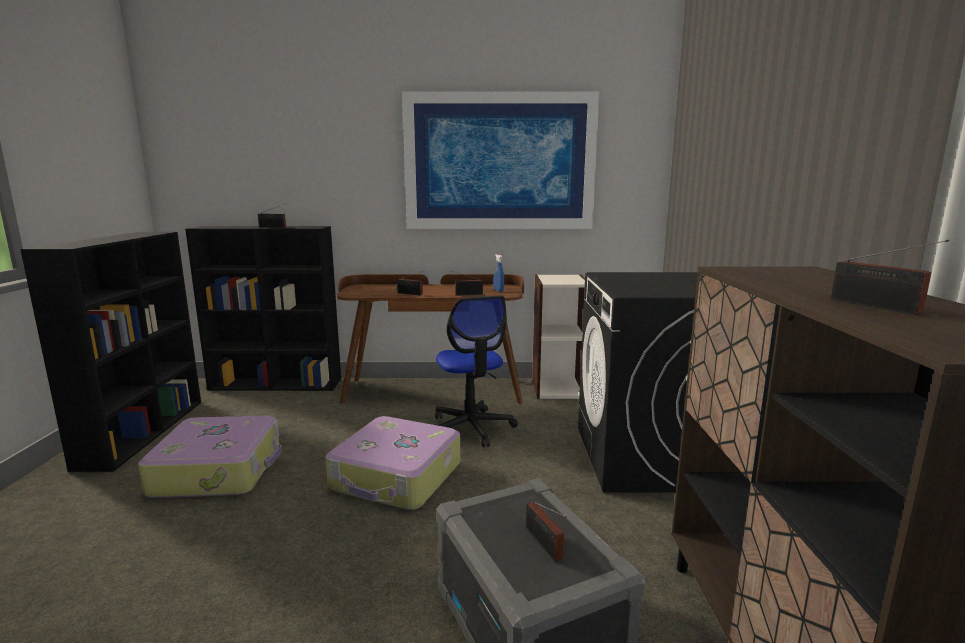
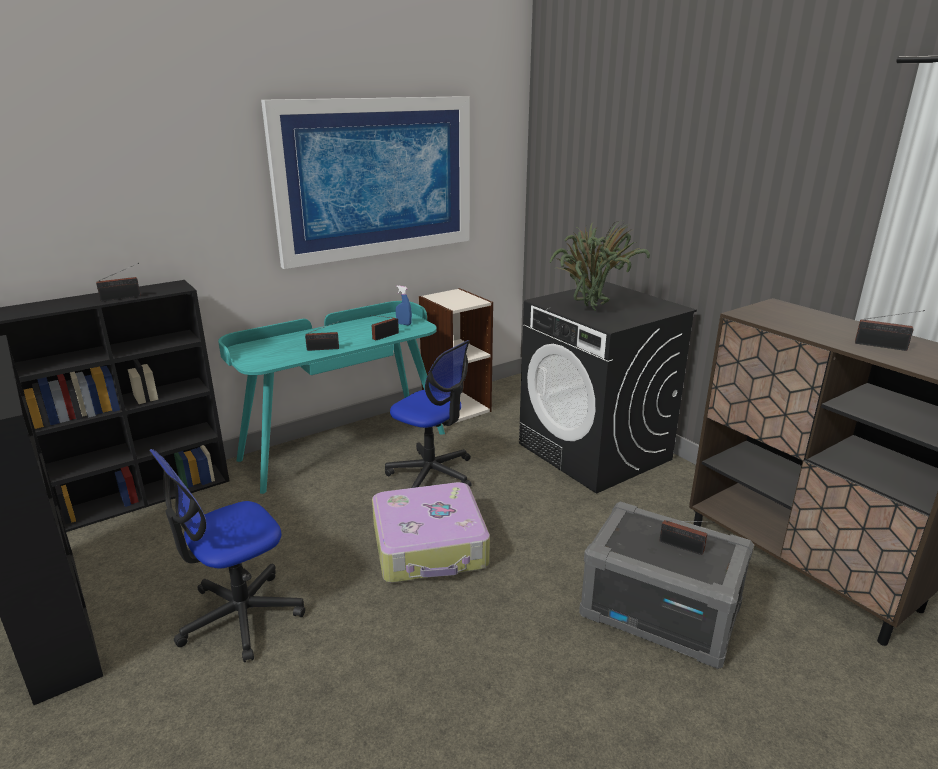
camera: 35 degrees left, 10 degrees up
suitcase [138,415,282,498] -> office chair [149,449,305,662]
brown desk [337,274,524,404] -> turquoise desk [218,301,445,494]
none -> potted plant [549,221,650,311]

